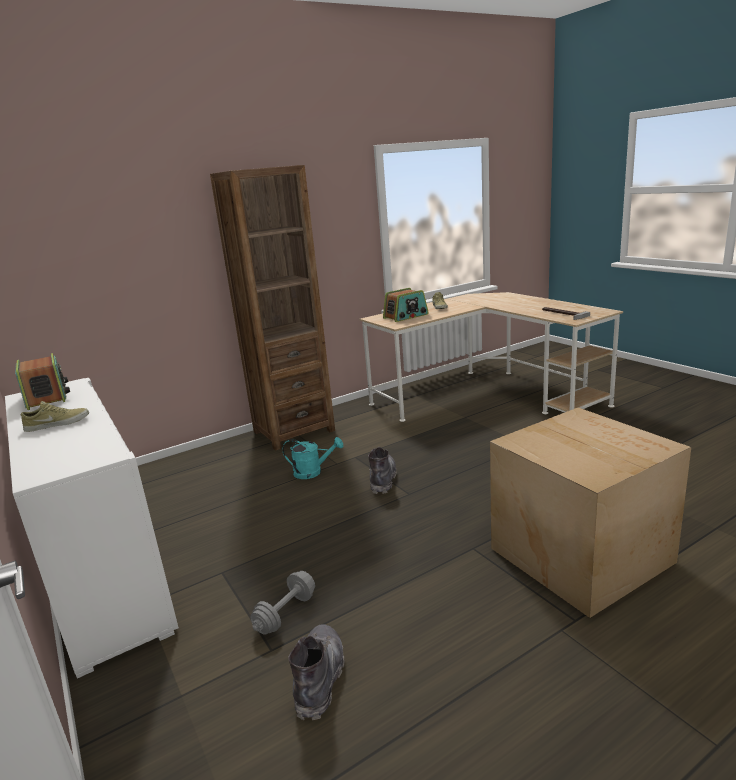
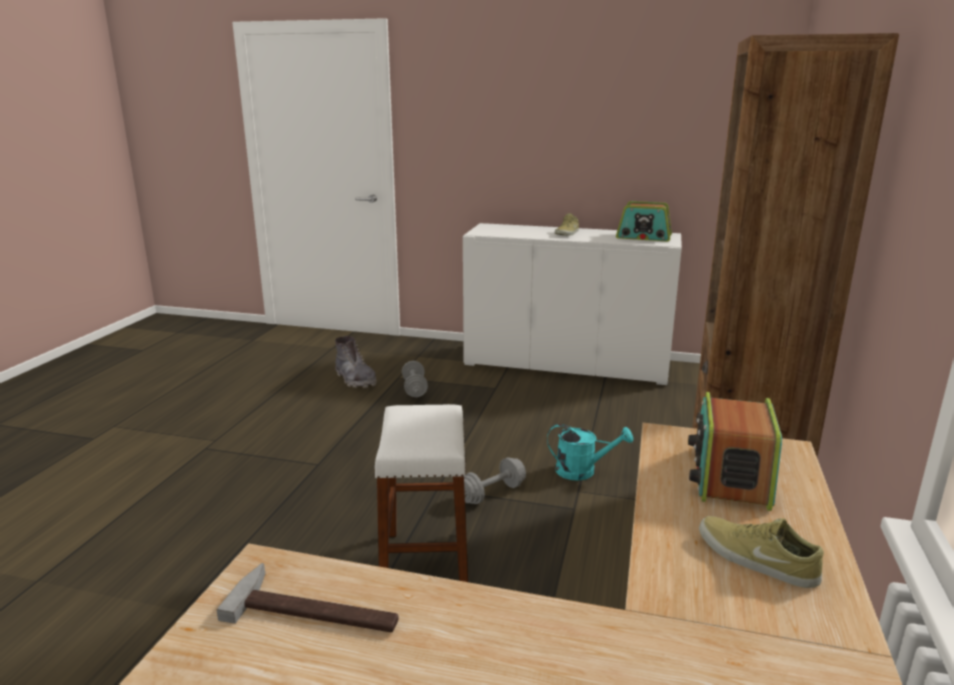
camera: 135 degrees right, 0 degrees up
turquoise watering can [283,437,343,479] -> turquoise watering can turned 135 degrees counterclockwise [547,424,633,481]
grey boot [368,447,397,494] -> grey dumbbell [464,457,526,504]
cardboard box [490,407,691,618] -> none
none -> white stool [374,404,468,582]

